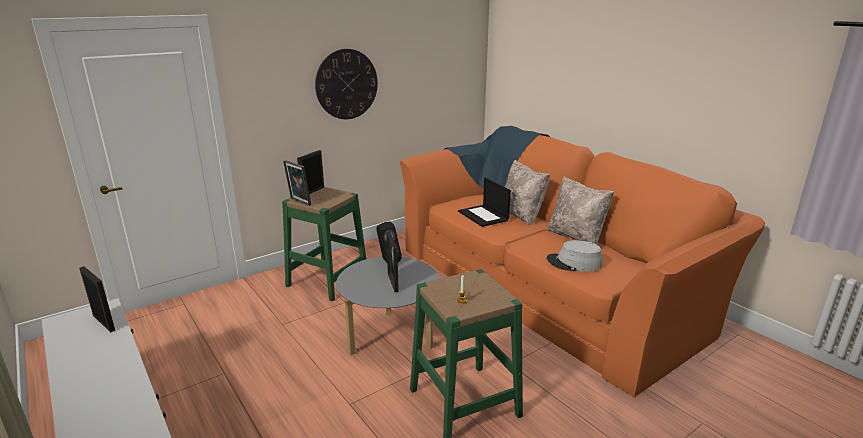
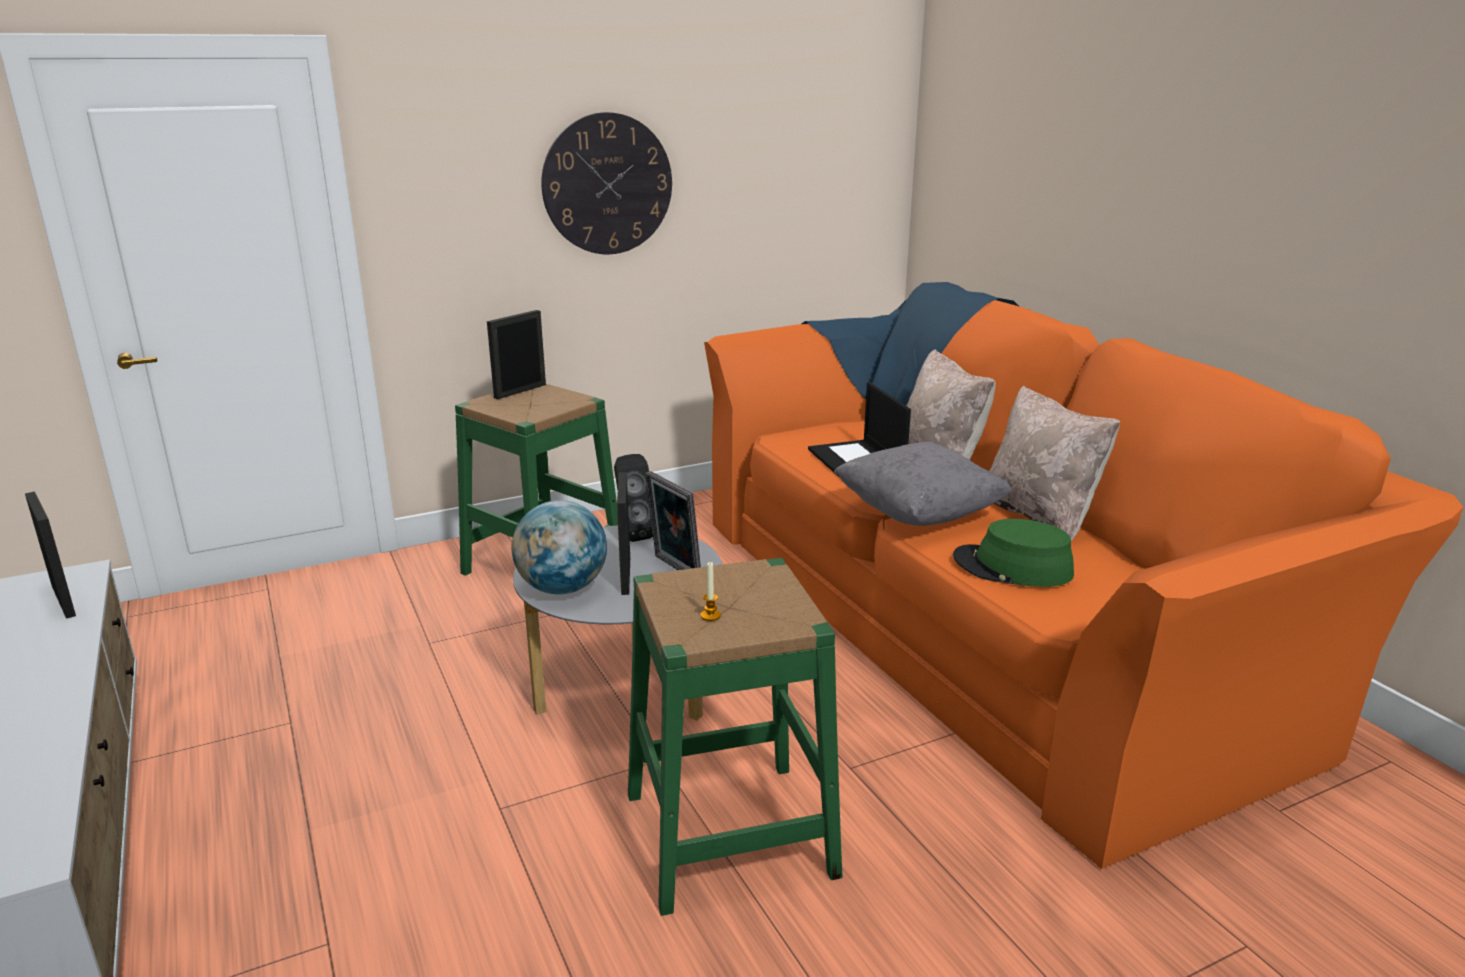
camera: 10 degrees right, 0 degrees up
picture frame [283,160,311,206] -> picture frame moved to [645,471,701,570]
grey hat [547,240,602,271] -> green hat [953,519,1074,587]
none -> globe [512,500,607,595]
none -> grey pillow [833,441,1012,526]

